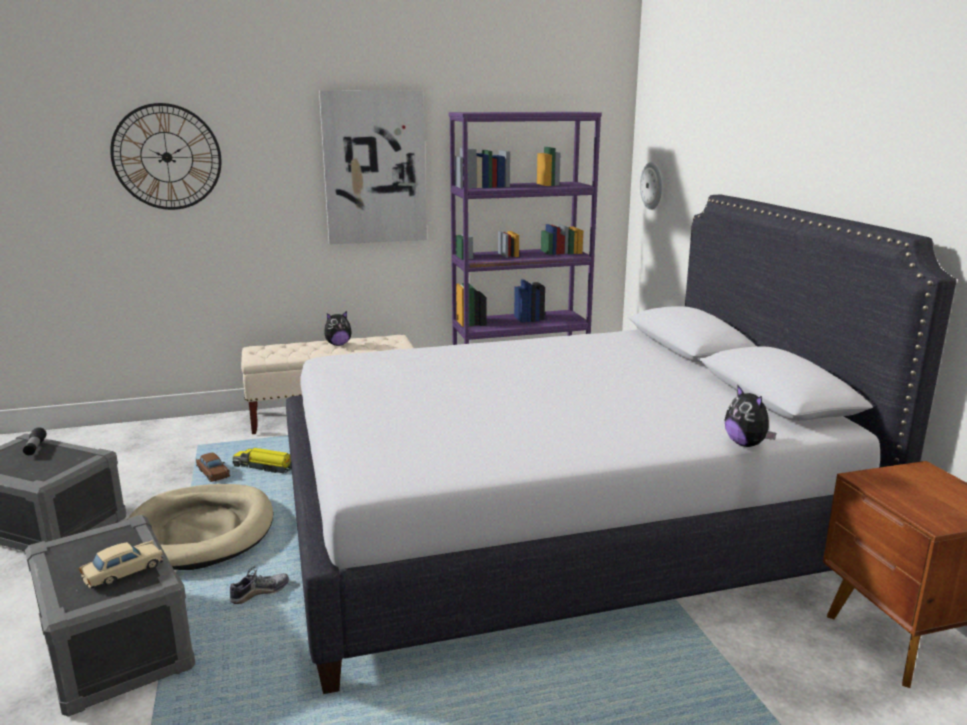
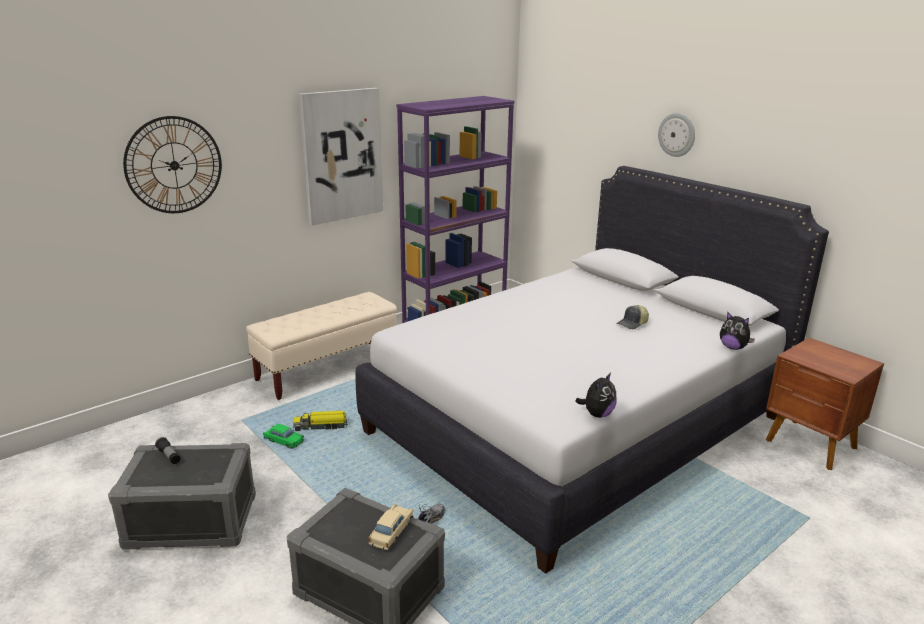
camera: 25 degrees left, 5 degrees up
beige dog bed [127,484,273,570] -> none
brown toy car [196,453,230,482] -> green toy car [263,424,304,449]
plush toy [324,311,352,346] -> plush toy moved to [575,372,616,418]
wall clock [640,162,662,210] -> wall clock moved to [658,113,695,157]
none -> cap [616,305,649,329]

